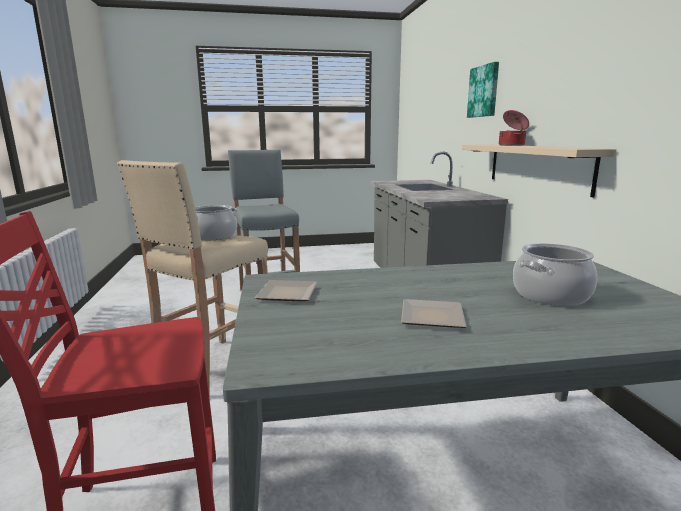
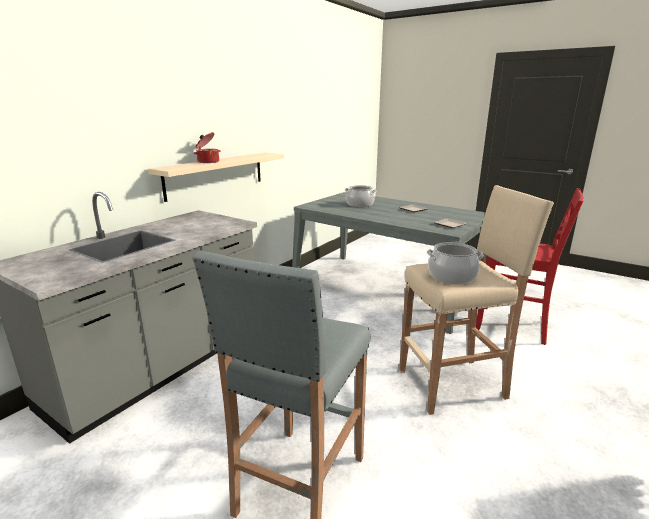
camera: 135 degrees left, 5 degrees up
picture [467,62,499,118] -> none

